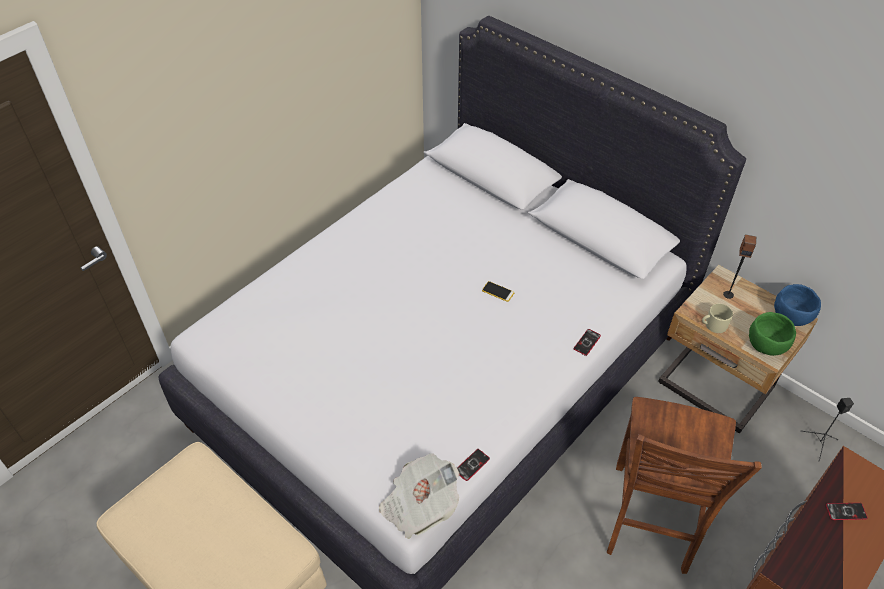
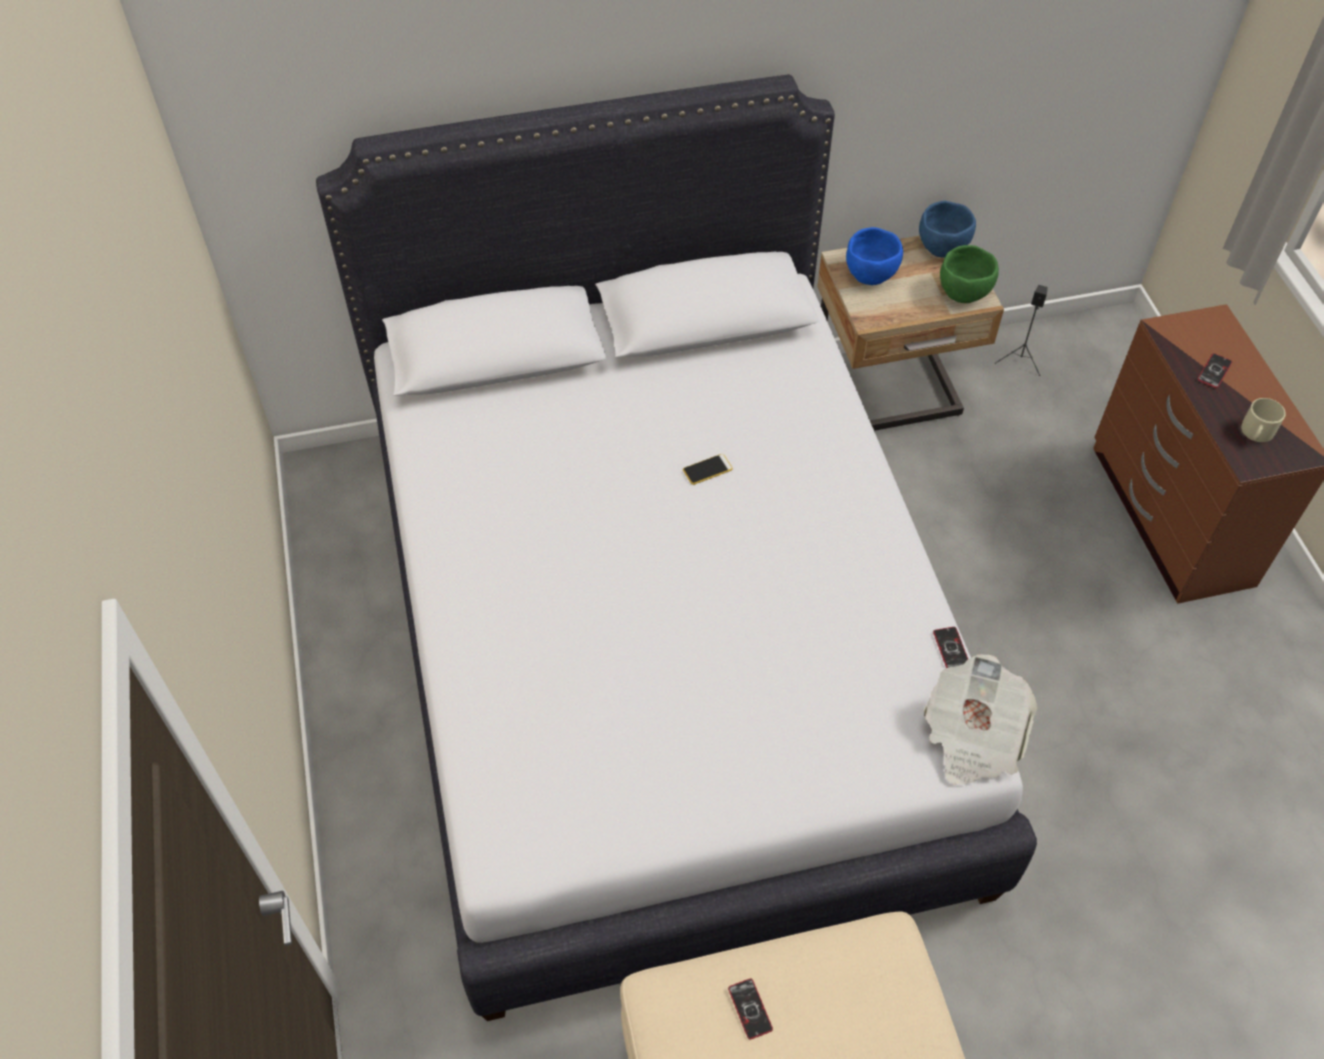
camera: 55 degrees left, 5 degrees up
phone [574,329,601,356] -> phone moved to [728,978,773,1040]
brown chair [607,397,762,574] -> none
beige mug [702,304,733,333] -> beige mug moved to [1241,398,1286,442]
speaker [723,234,756,299] -> blue bowl [846,227,903,285]

